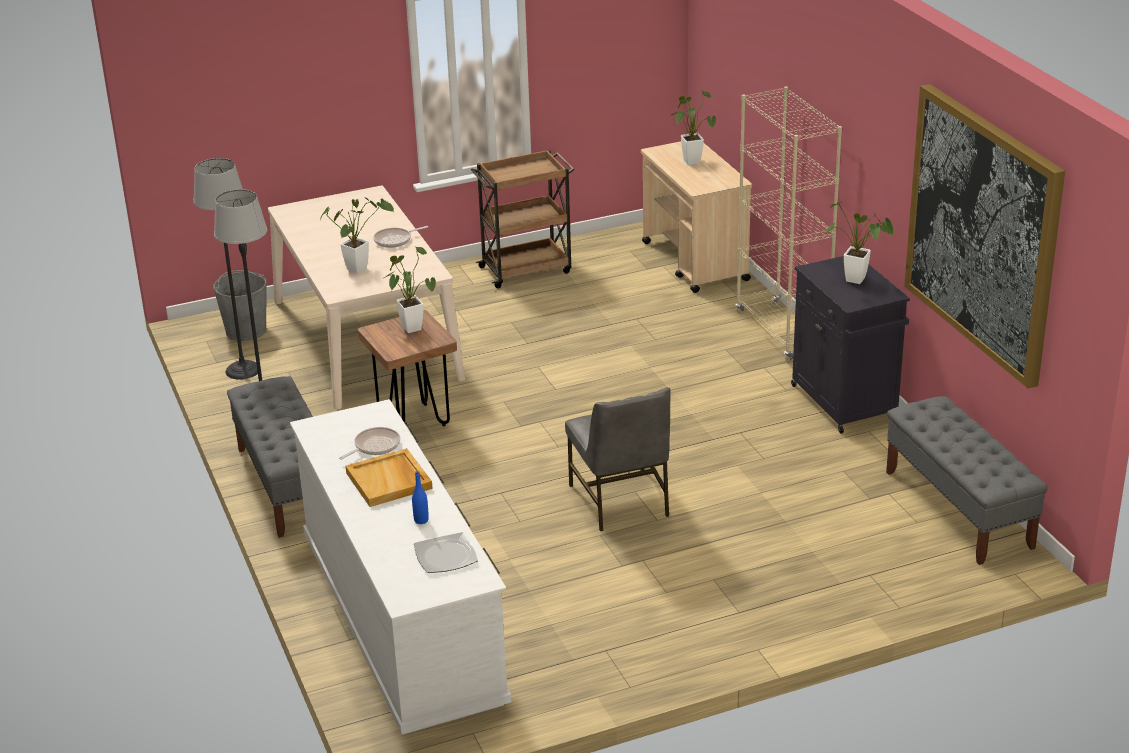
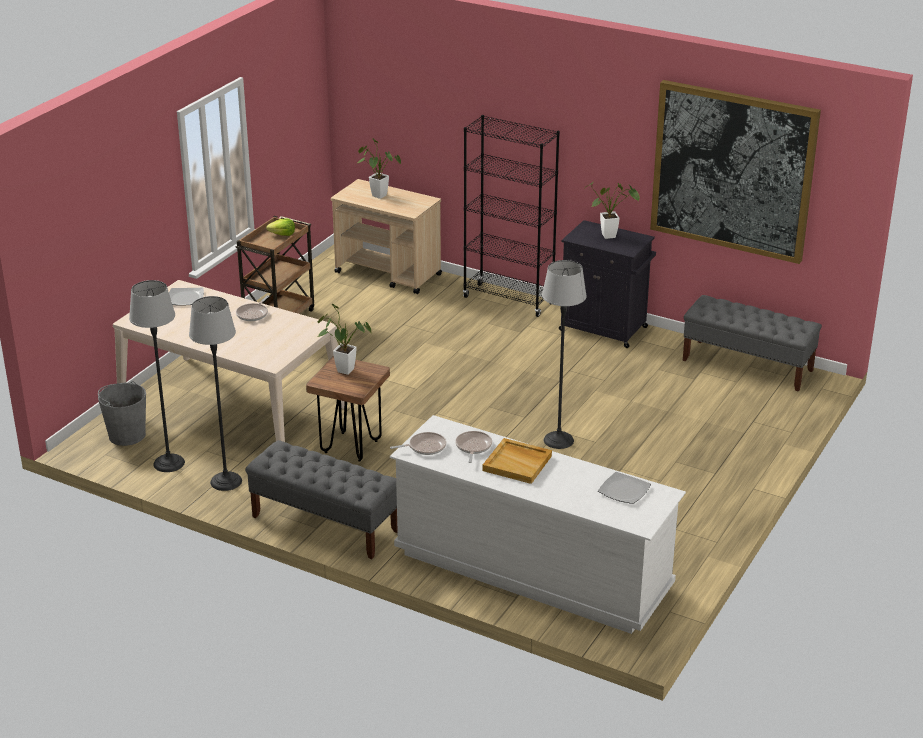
camera: 40 degrees left, 0 degrees up
potted plant [320,197,394,273] -> none
blue bottle [412,471,429,524] -> none
grey chair [565,387,670,531] -> floor lamp [542,260,587,449]
beige bookcase [735,86,842,362] -> black bookcase [463,115,560,317]
none -> plate [169,288,204,306]
none -> lettuce [266,218,295,236]
none -> frying pan [390,432,446,455]

